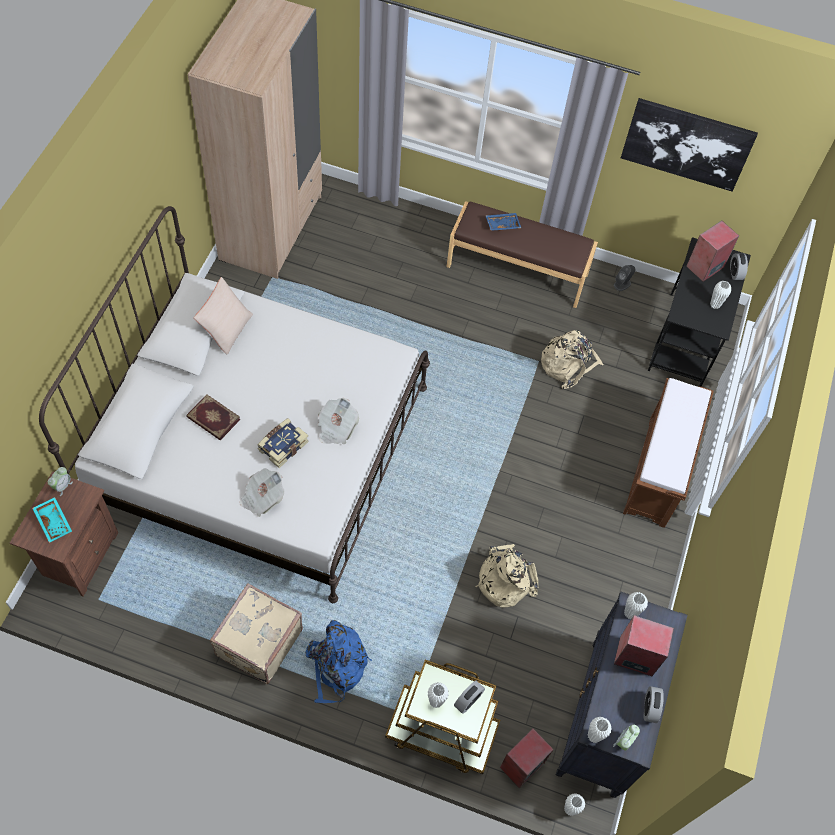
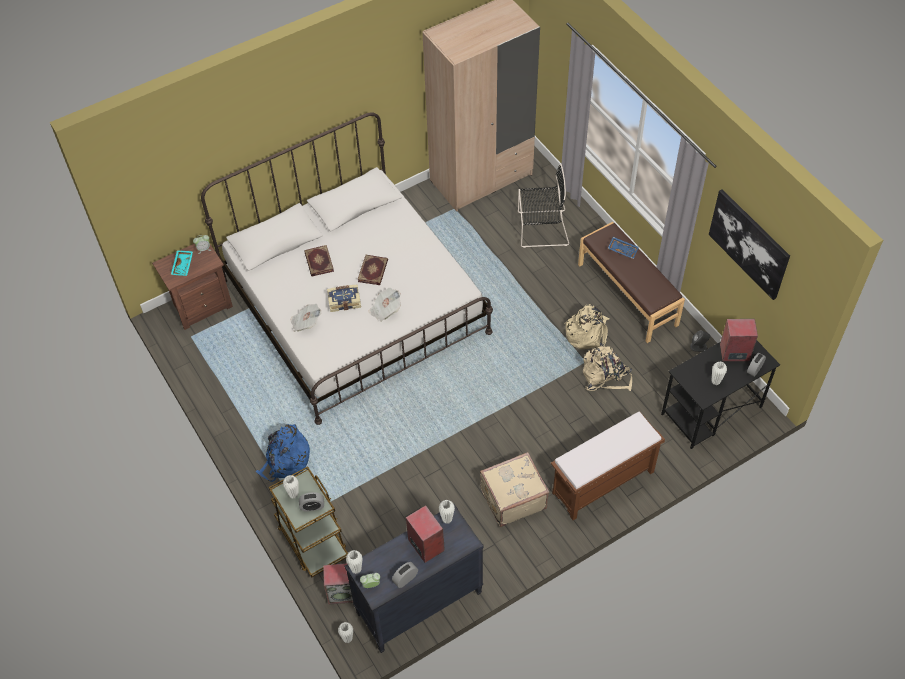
camera: 45 degrees right, 5 degrees down
beige pillow [194,277,253,354] -> none
beige suitcase [210,583,303,684] -> beige suitcase moved to [480,452,549,527]
beige backpack [475,544,539,608] -> beige backpack moved to [564,304,610,349]
none -> book [357,255,388,285]
none -> black chair [518,164,569,248]

